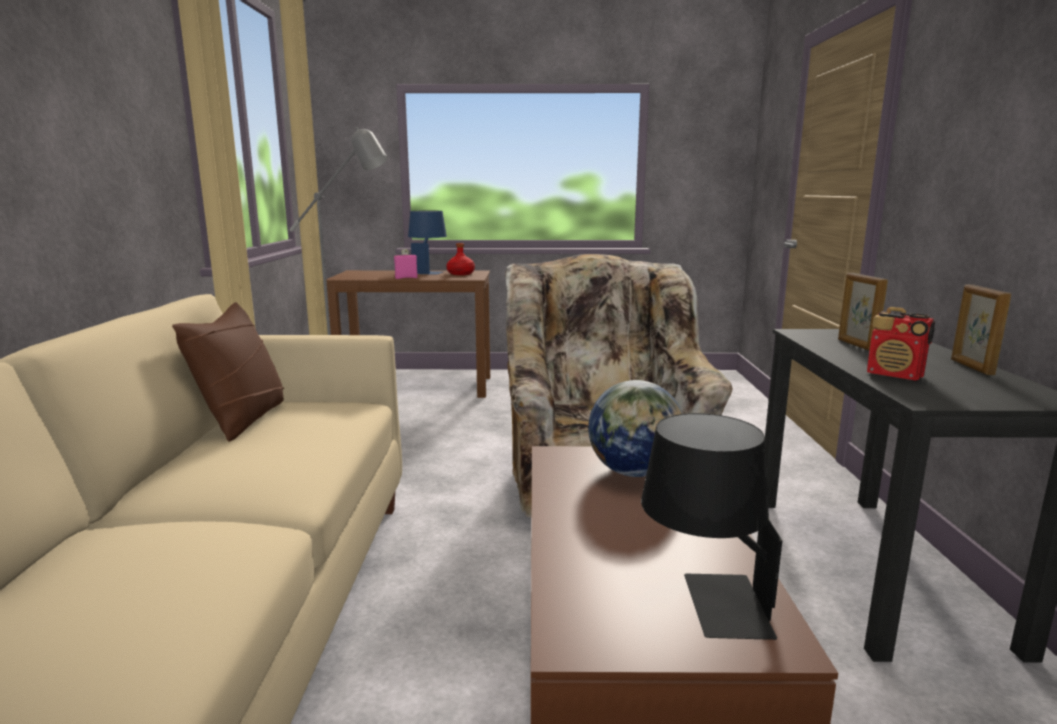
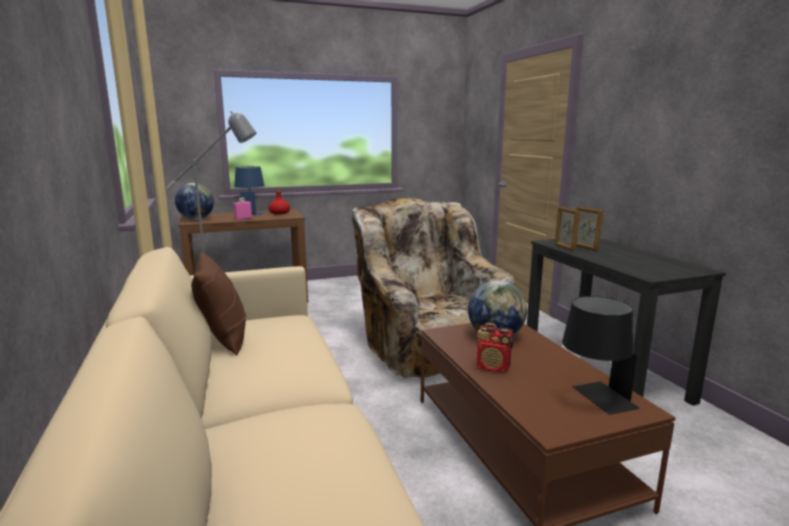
camera: 20 degrees left, 0 degrees up
radio [867,307,935,381] -> radio moved to [477,323,514,373]
picture frame [951,284,1011,375] -> picture frame moved to [555,206,580,251]
none -> globe [175,183,214,220]

